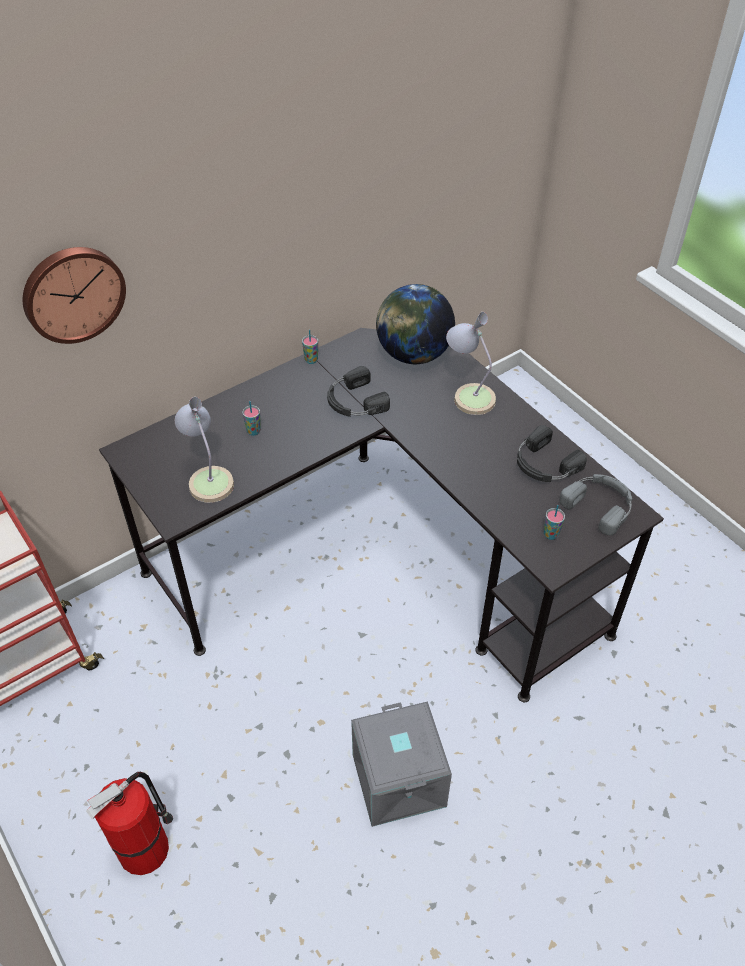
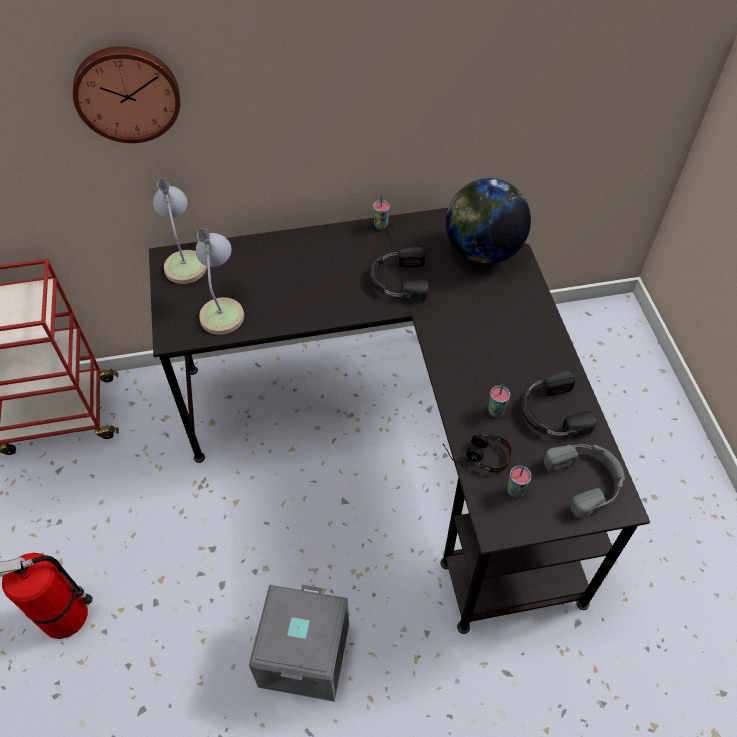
camera: 25 degrees right, 5 degrees up
cup [242,401,261,436] -> cup moved to [488,384,510,417]
table lamp [446,312,496,415] -> table lamp moved to [153,178,207,284]
none -> headphones [443,433,512,473]

